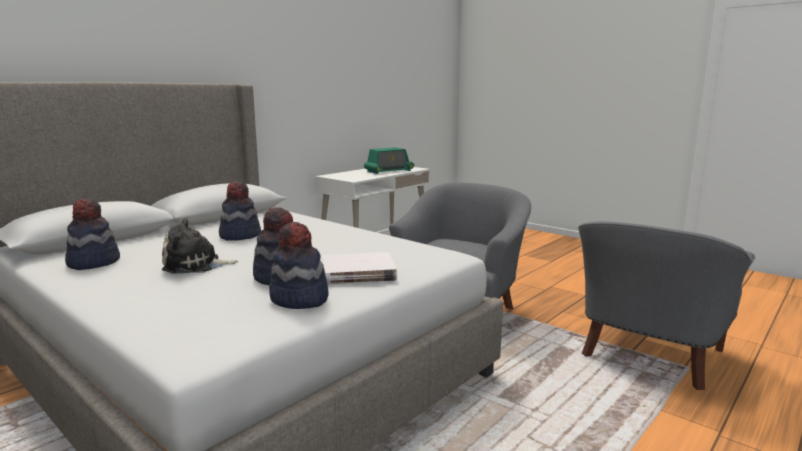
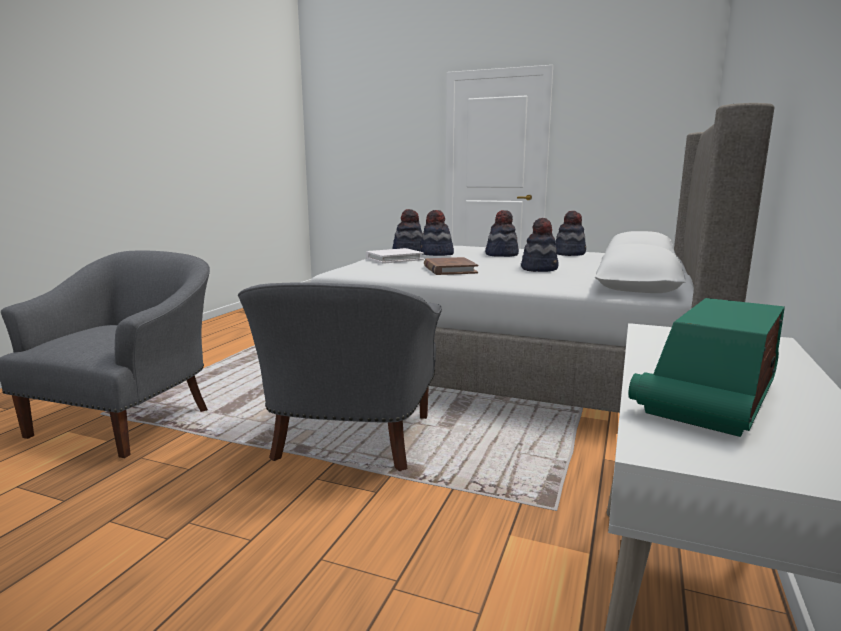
camera: 160 degrees right, 0 degrees up
plush toy [161,218,238,274] -> hat [485,210,519,257]
none -> brown book [424,257,478,275]

